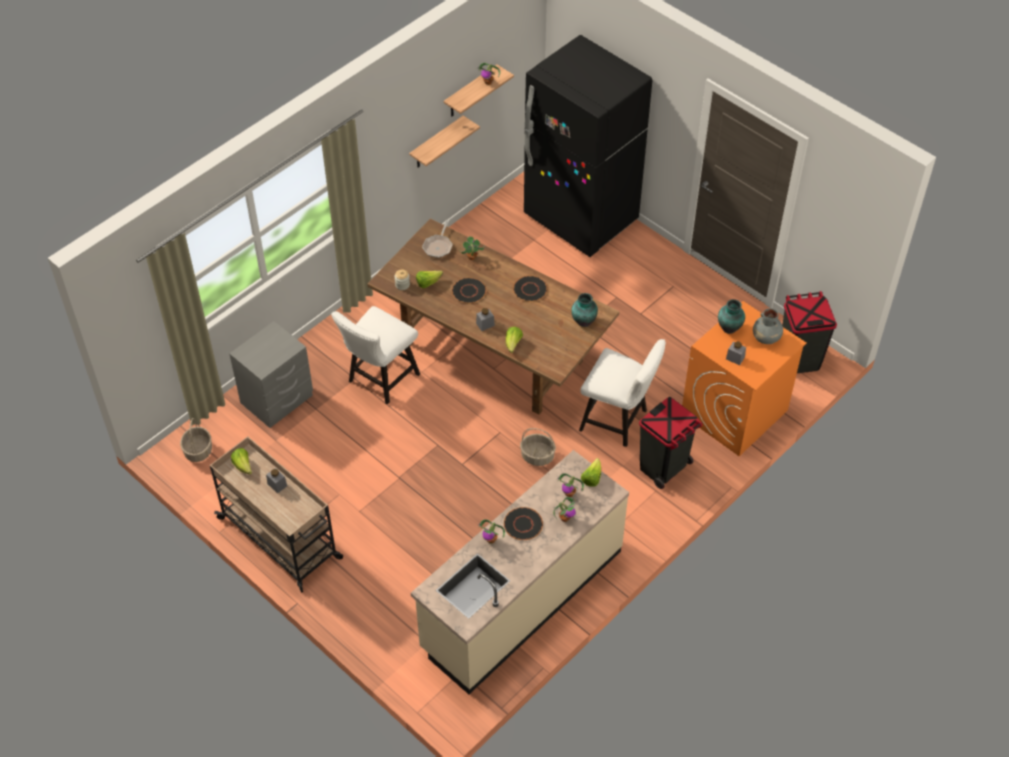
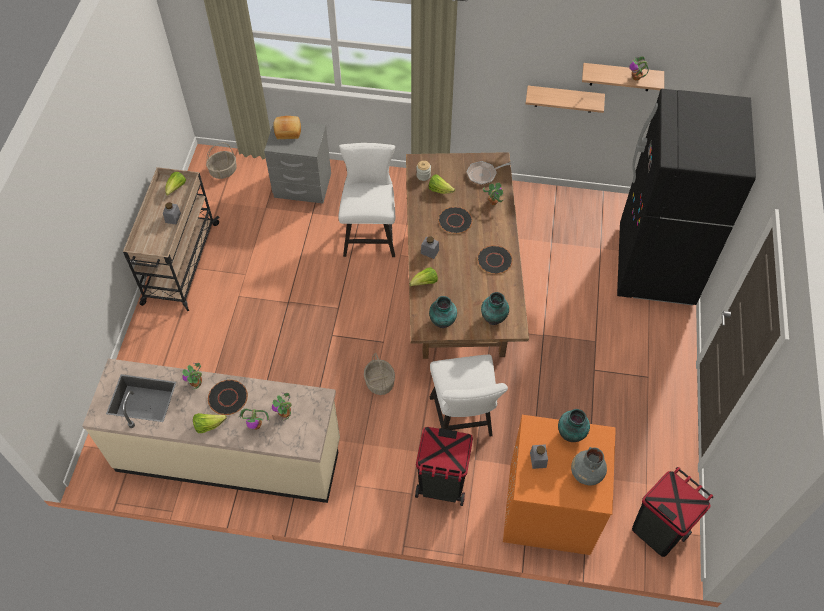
camera: 55 degrees right, 5 degrees up
white chair [331,306,420,405] -> white chair turned 90 degrees clockwise [338,143,395,257]
lettuce [581,458,601,487] -> lettuce moved to [193,413,227,433]
none -> bread [273,116,301,139]
none -> vase [429,296,457,328]

